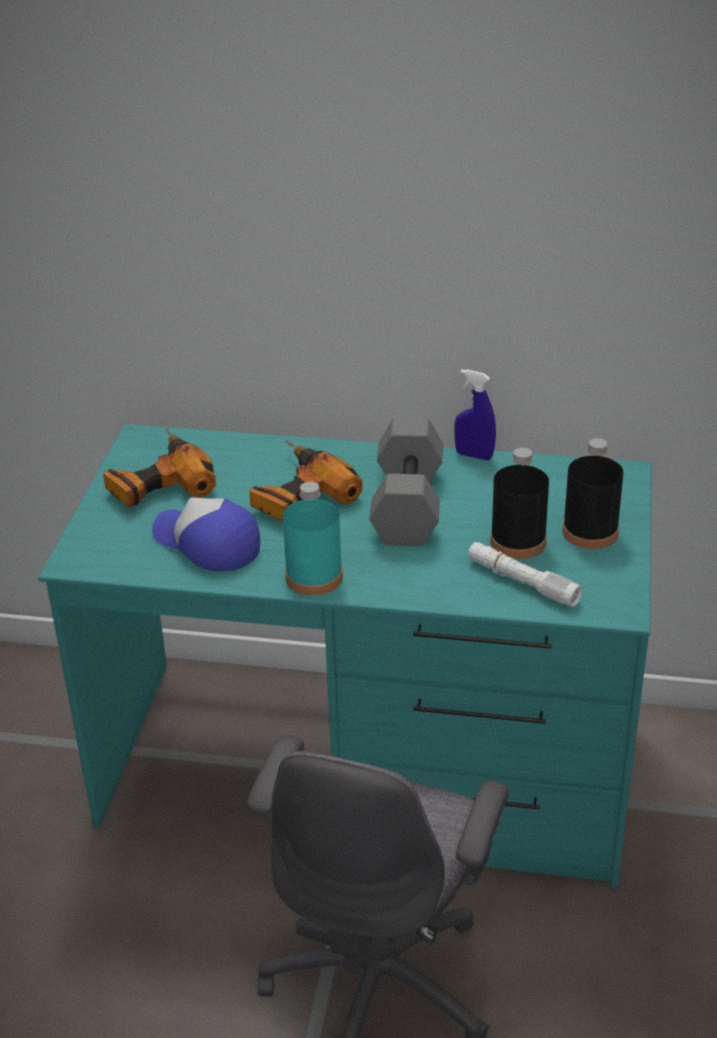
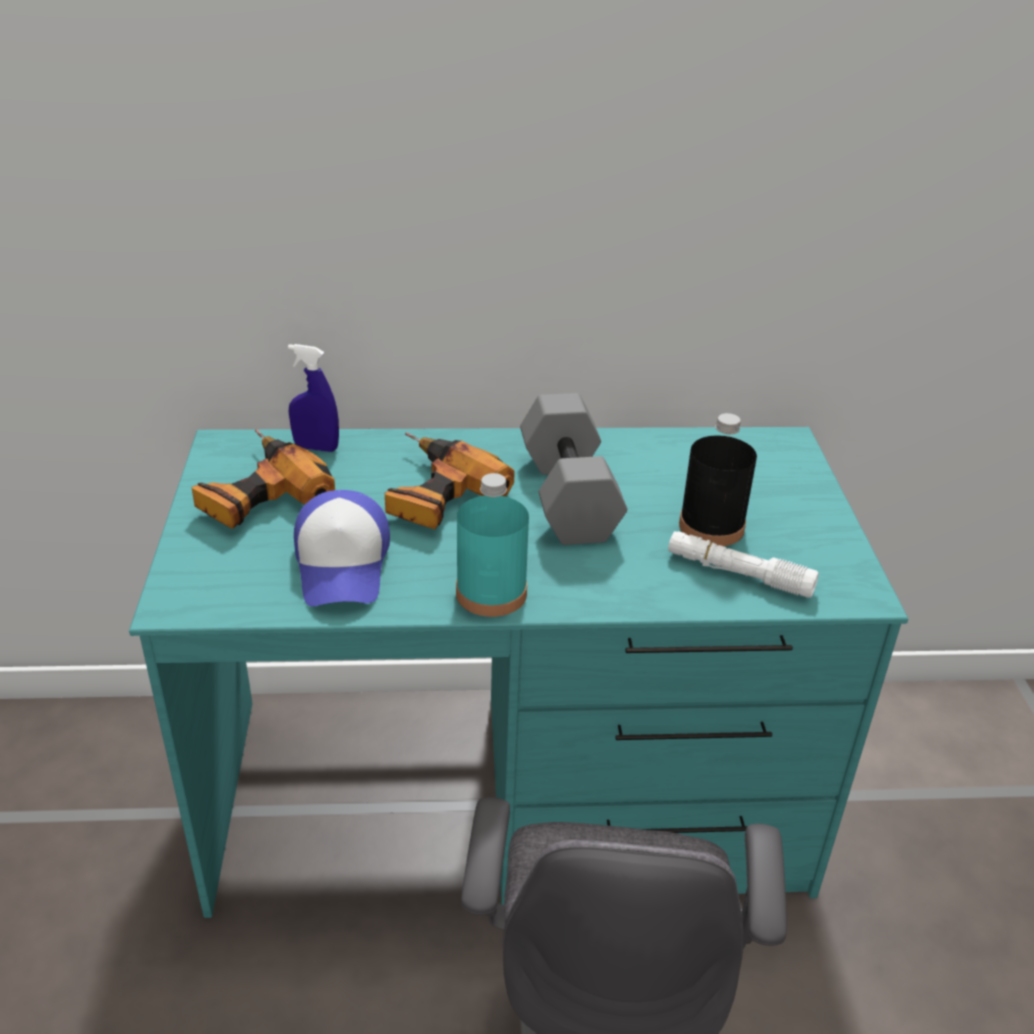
camera: 15 degrees left, 0 degrees up
cap [152,497,260,572] -> cap turned 120 degrees counterclockwise [294,490,390,607]
blue spray bottle [454,369,496,460] -> blue spray bottle moved to [288,344,339,452]
black bottle [563,438,624,549] -> none

